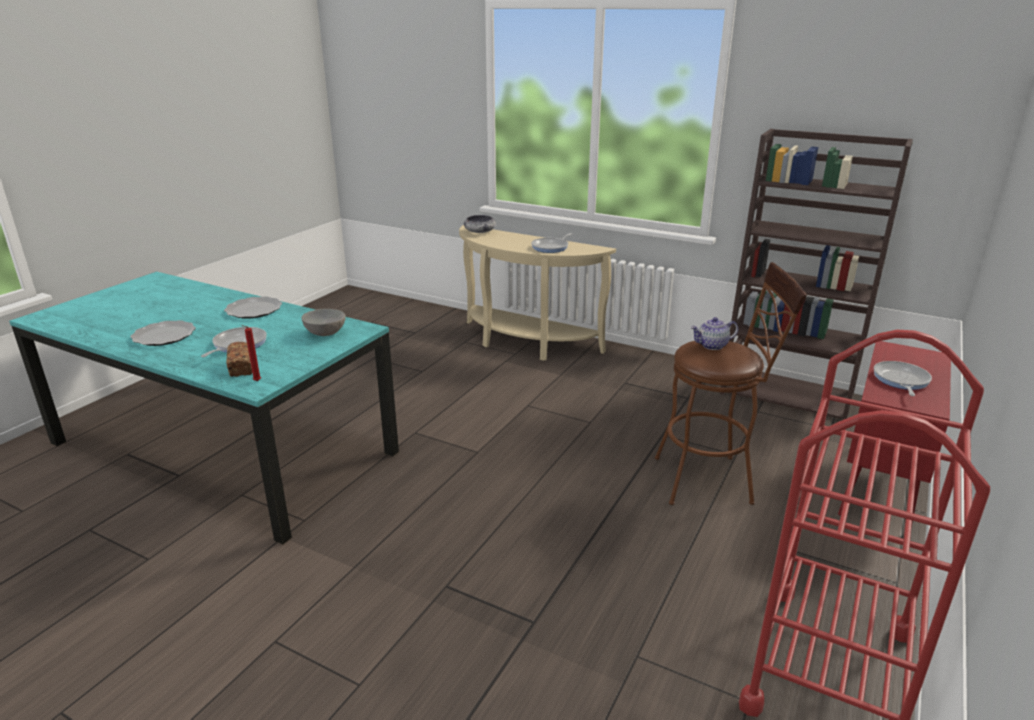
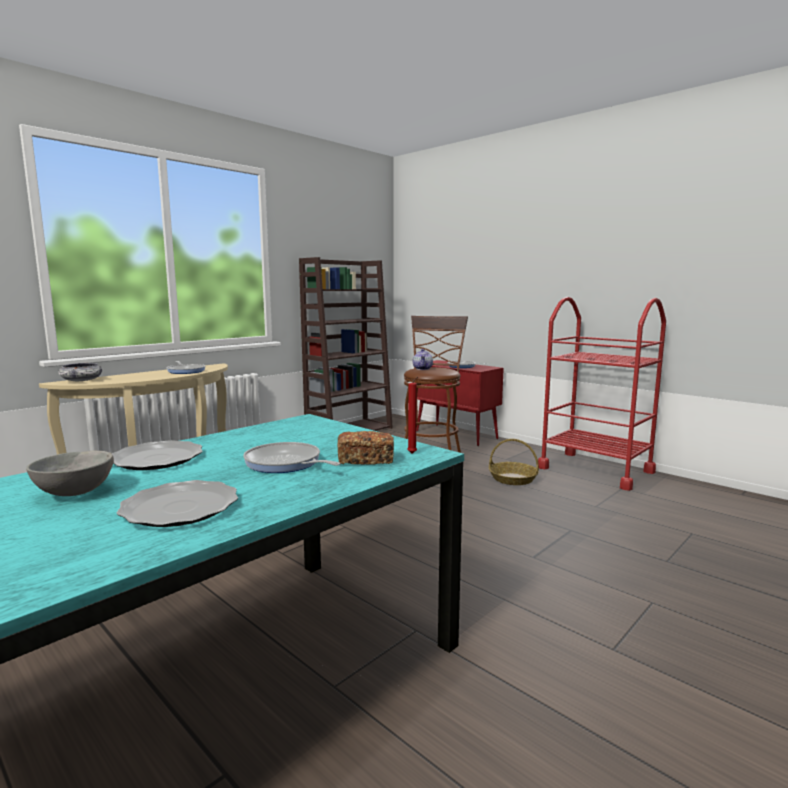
camera: 75 degrees left, 15 degrees down
grey bowl [301,309,346,336] -> grey bowl moved to [26,451,114,496]
none -> basket [489,439,539,485]

